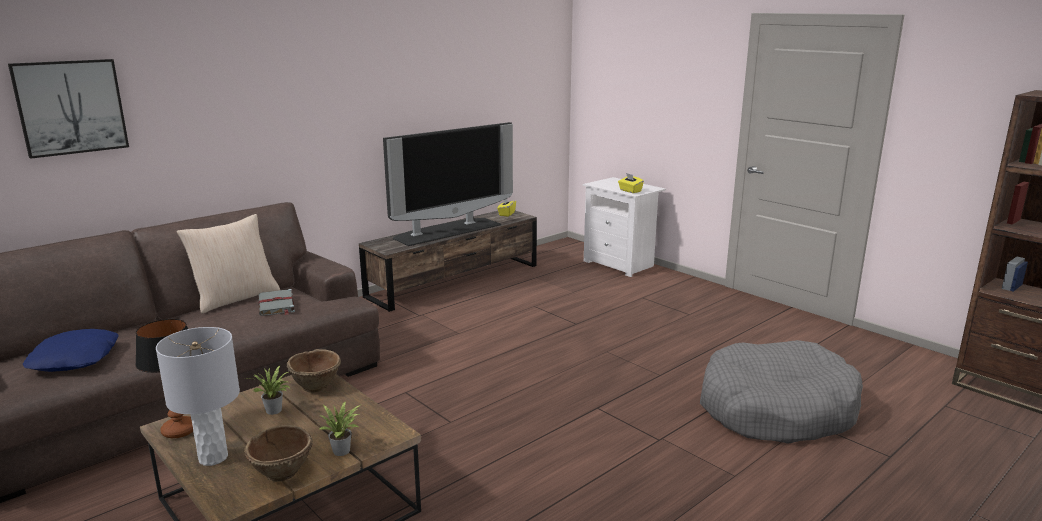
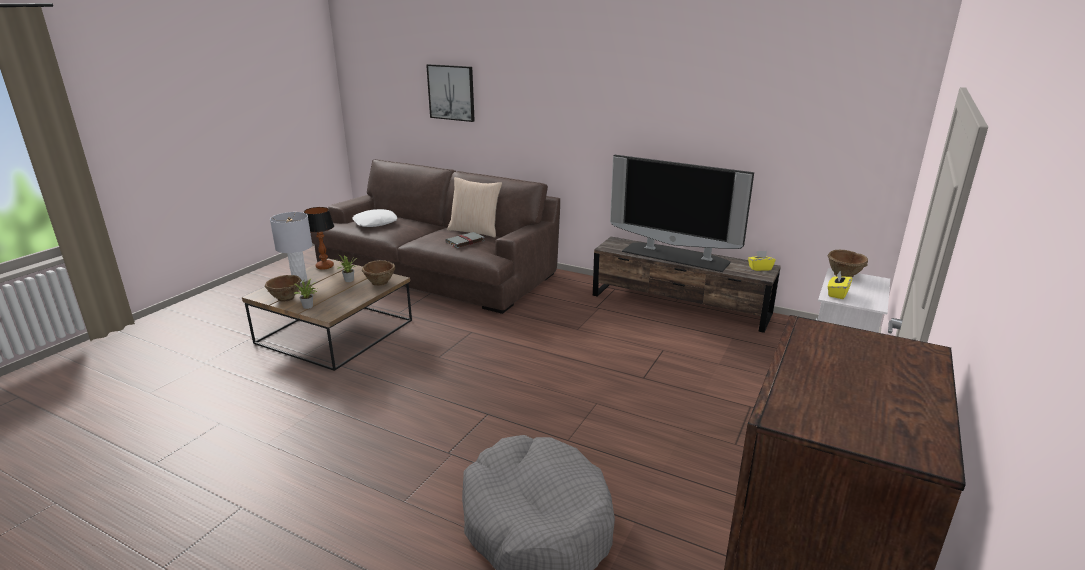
camera: 70 degrees right, 5 degrees up
blue pillow [23,329,119,372] -> white pillow [352,209,397,227]
none -> brown bowl [828,250,868,277]

